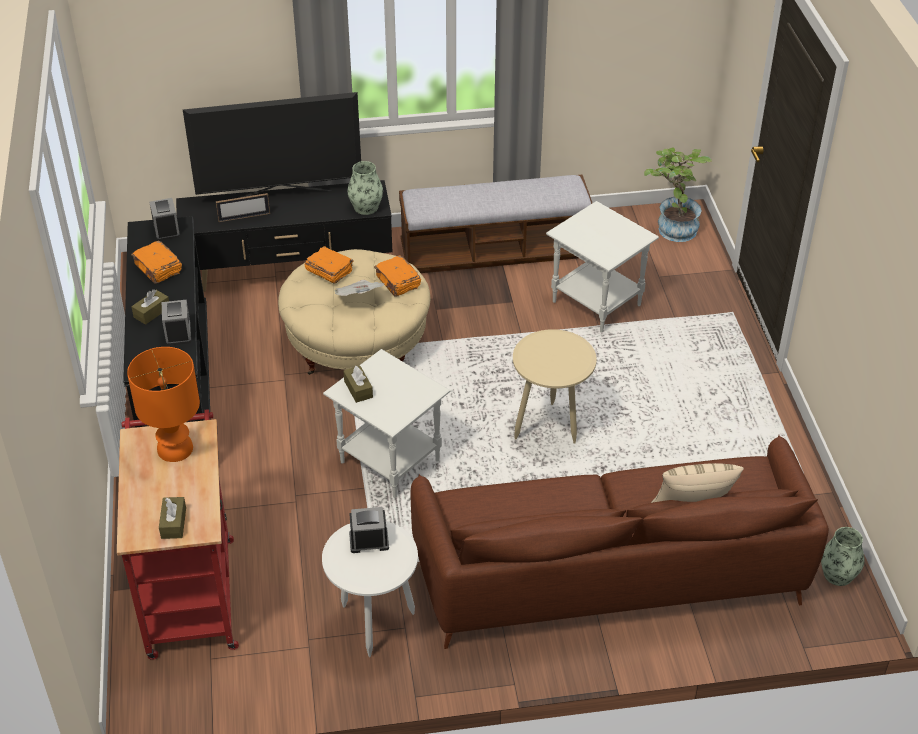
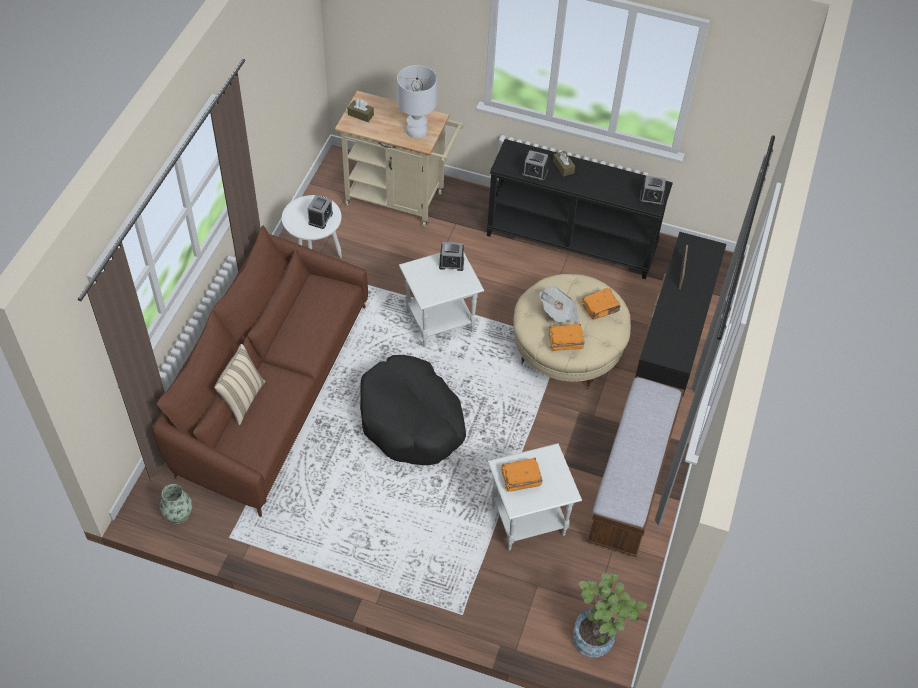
camera: 115 degrees right, 10 degrees up
red cart [117,409,239,660] -> beige cart [335,91,464,227]
orange table lamp [127,347,200,462] -> white table lamp [397,65,437,138]
orange book [131,241,182,284] -> orange book moved to [501,458,542,492]
television [183,92,361,198] -> none
brown tissue box [343,366,373,403] -> alarm clock [439,242,464,271]
vase [347,161,383,215] -> none
beige side table [513,329,597,444] -> black dog bed [360,355,466,466]

